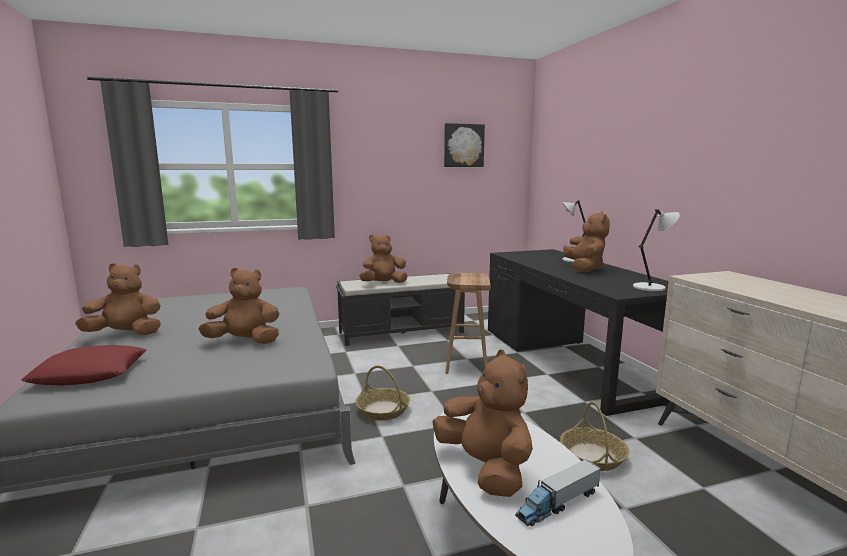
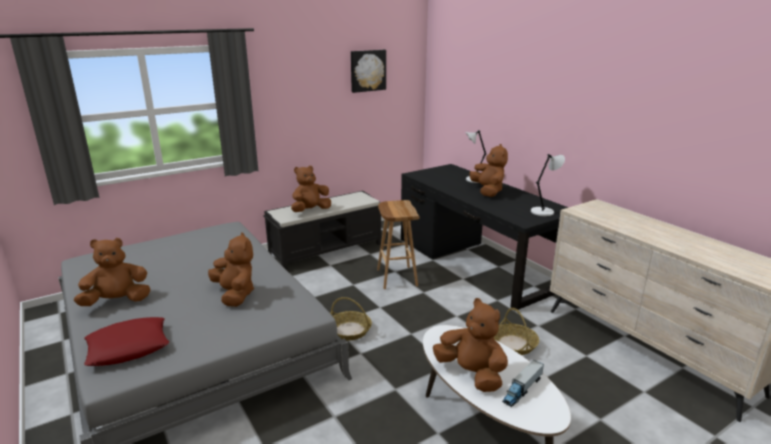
camera: 15 degrees left, 10 degrees up
brown plush toy [199,268,280,344] -> brown plush toy turned 75 degrees clockwise [208,232,254,307]

